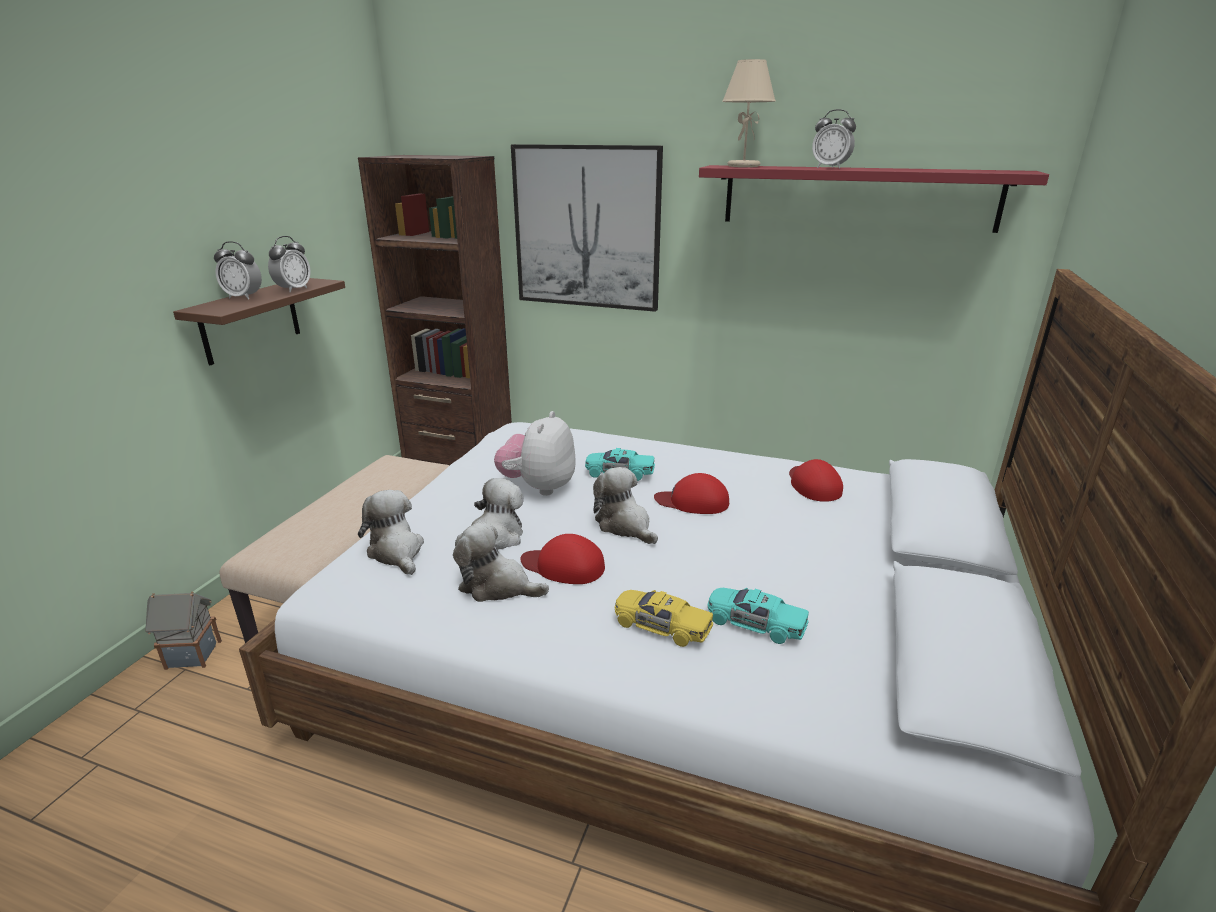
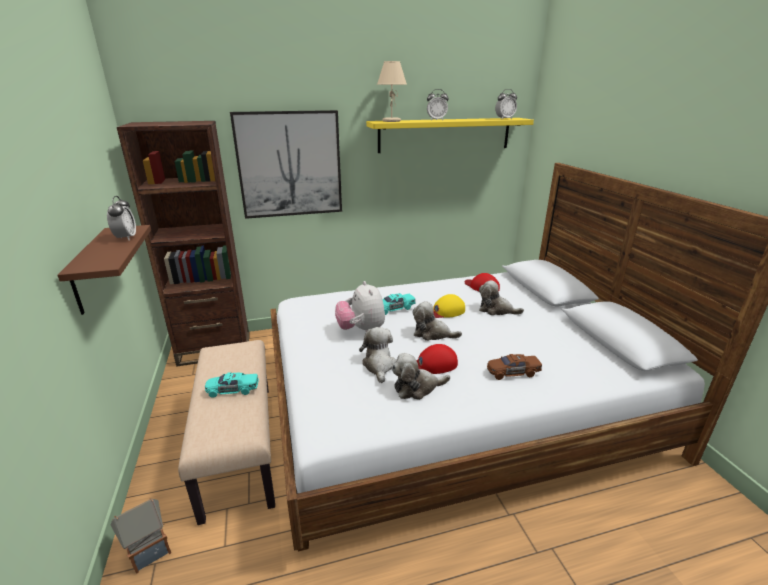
camera: 35 degrees left, 0 degrees up
alarm clock [214,241,262,300] -> alarm clock moved to [495,89,517,119]
plush toy [358,490,424,575] -> plush toy moved to [479,280,524,315]
yellow toy car [615,590,713,647] -> brown toy car [487,354,542,380]
red cap [654,473,729,514] -> yellow cap [433,294,465,318]
red shelf [699,165,1049,233] -> yellow shelf [366,118,534,153]
turquoise toy car [708,588,809,644] -> turquoise toy car moved to [205,372,259,398]

